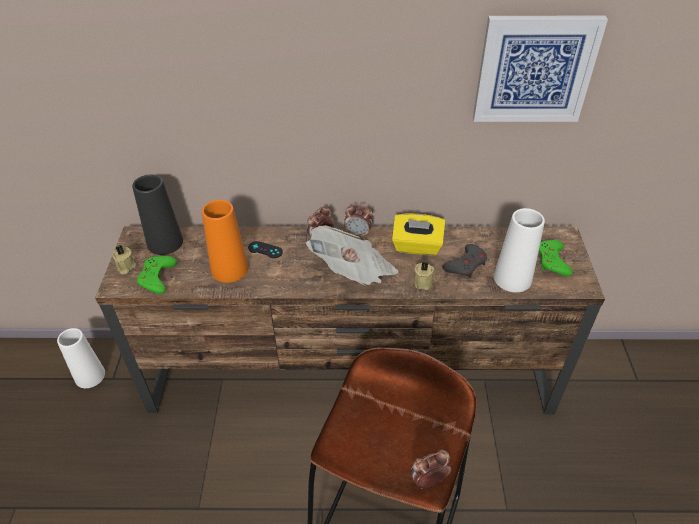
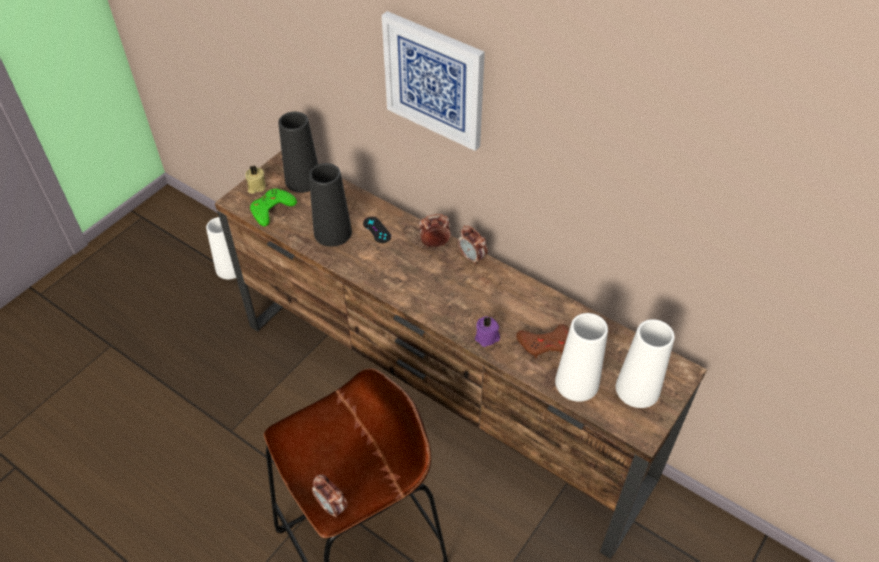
camera: 35 degrees right, 5 degrees up
orange vase [202,200,248,283] -> black vase [309,163,352,247]
newspaper [306,225,398,286] -> none
yellow tissue box [392,214,445,256] -> none
alarm clock [410,449,451,489] -> alarm clock turned 150 degrees counterclockwise [312,474,348,518]
beige candle [414,262,434,290] -> purple candle [475,316,500,347]
grey game controller [442,244,487,278] -> brown game controller [516,324,569,358]
picture [473,15,608,122] -> picture moved to [382,11,485,151]
green game controller [538,240,573,276] -> white vase [616,319,675,408]

